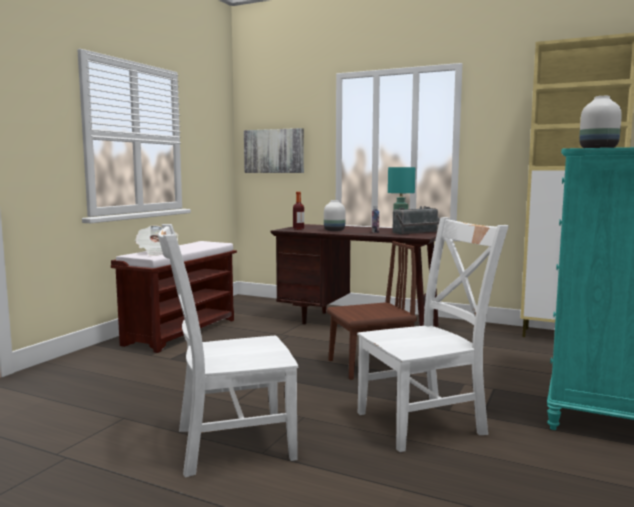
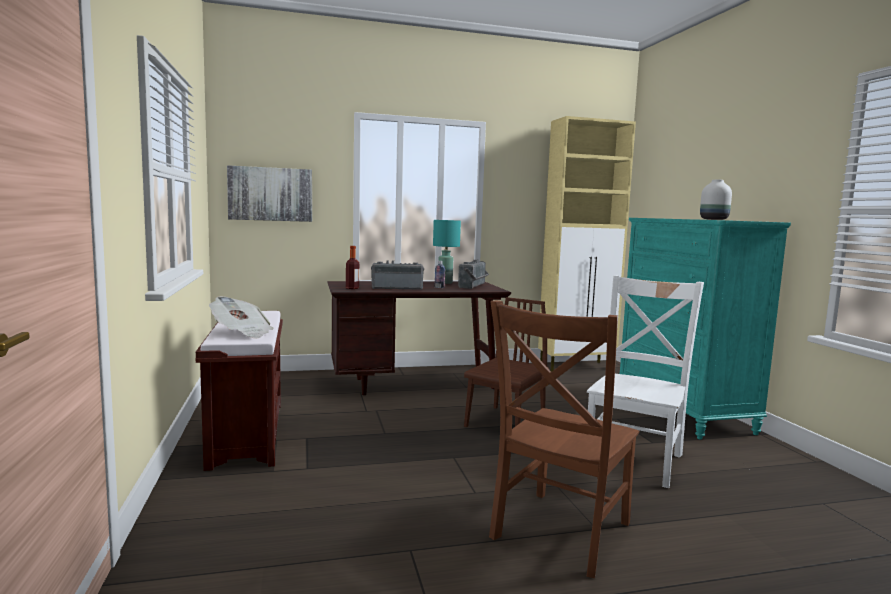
camera: 40 degrees left, 0 degrees up
white chair [158,224,298,478] -> brown chair [489,300,639,578]
white vase [324,200,346,231] -> radio [371,260,424,290]

